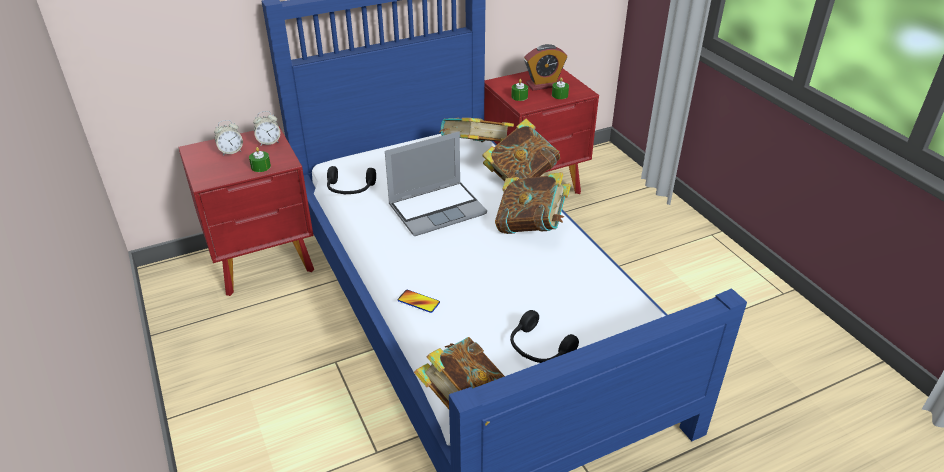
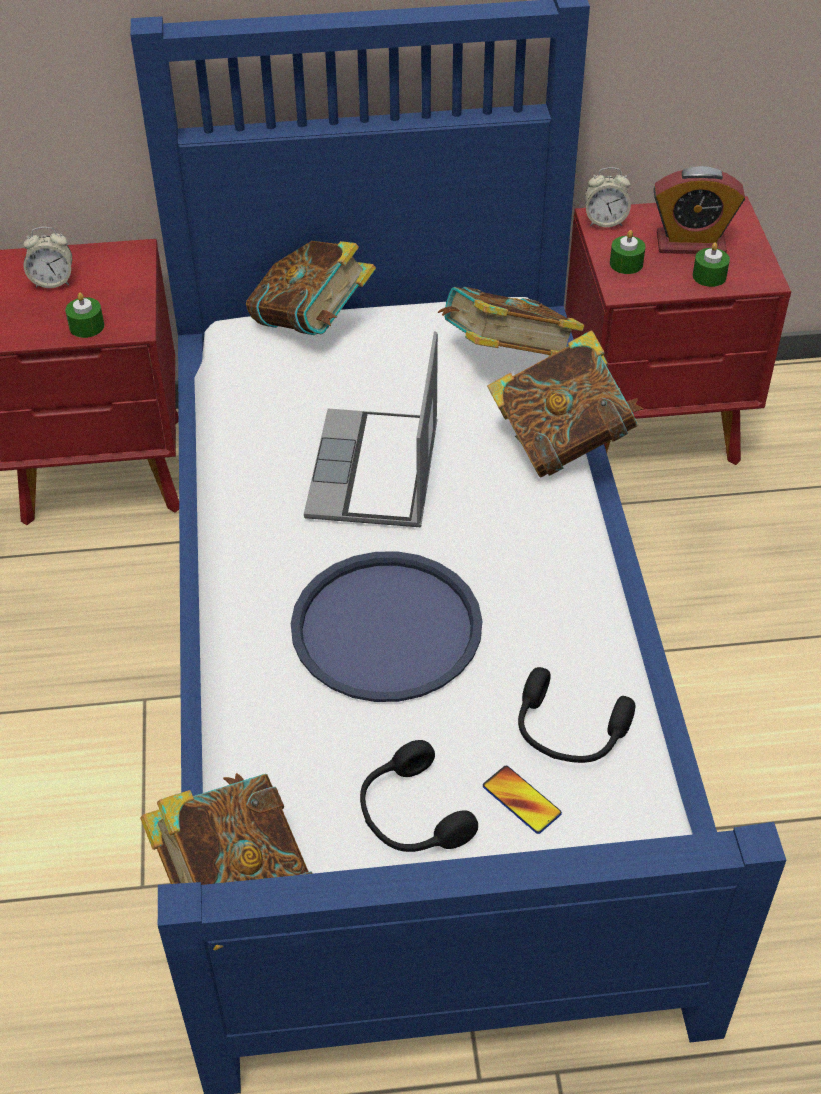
camera: 20 degrees right, 10 degrees up
alarm clock [253,111,280,145] -> alarm clock moved to [585,167,631,227]
black headphones [327,166,376,194] -> black headphones moved to [518,667,635,763]
laptop [385,131,487,236] -> laptop turned 105 degrees clockwise [304,331,438,527]
phone [398,290,440,313] -> phone moved to [483,766,562,834]
book [495,172,571,234] -> book moved to [246,241,376,335]
none -> blue tray [291,551,482,702]

